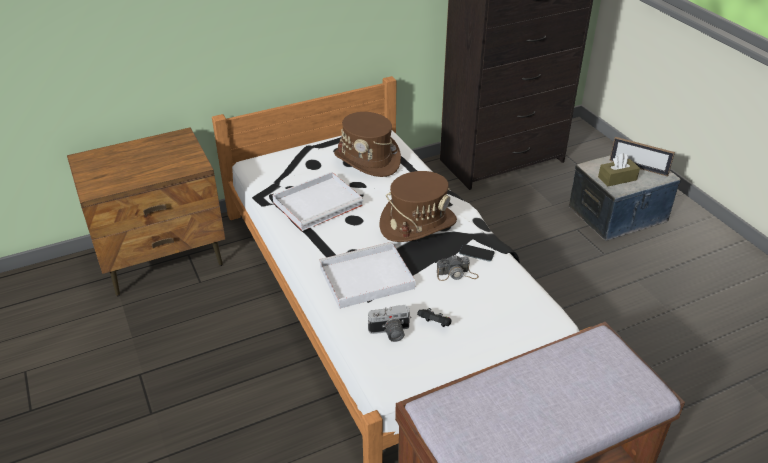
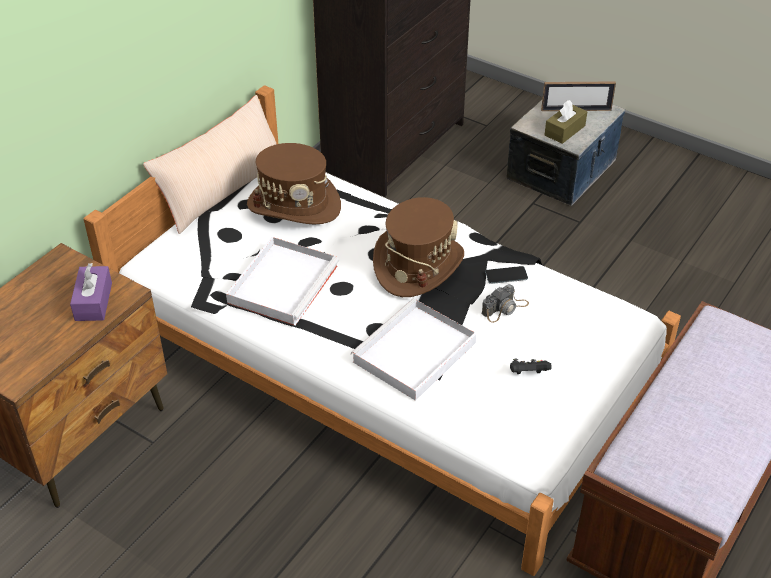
camera: 30 degrees left, 5 degrees up
camera [368,305,411,342] -> none
none -> purple tissue box [70,263,112,321]
none -> beige pillow [143,95,276,234]

